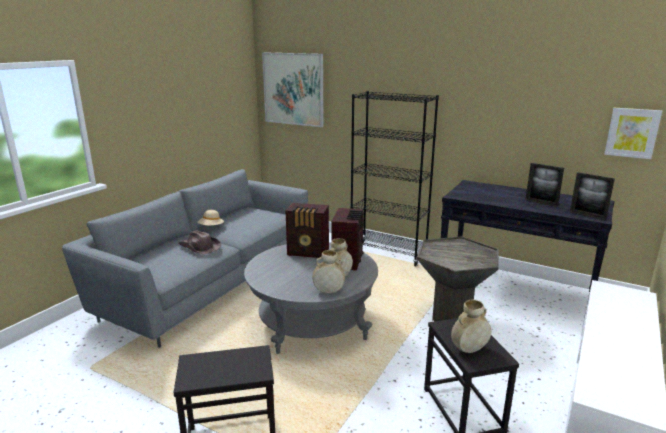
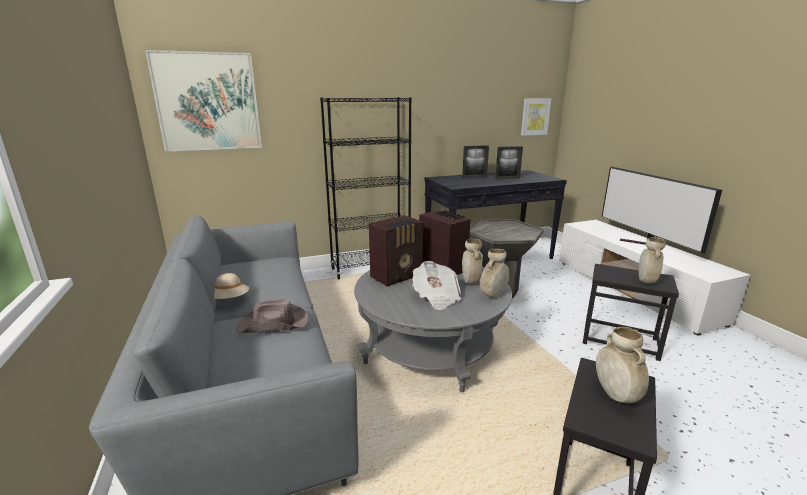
camera: 50 degrees left, 0 degrees up
picture frame [570,172,615,220] -> picture frame moved to [462,146,489,178]
none -> newspaper [412,261,461,310]
none -> beige vase [596,327,649,403]
none -> television [602,167,722,254]

